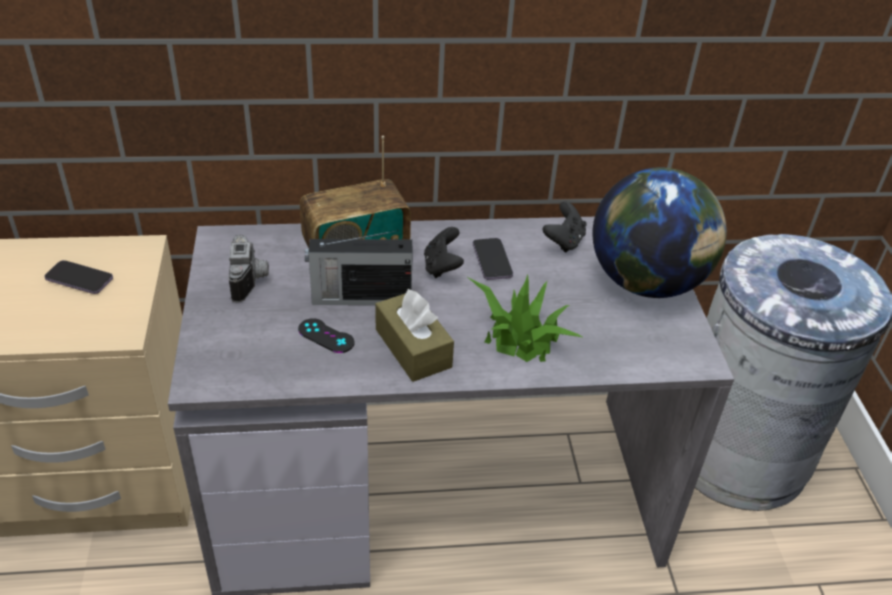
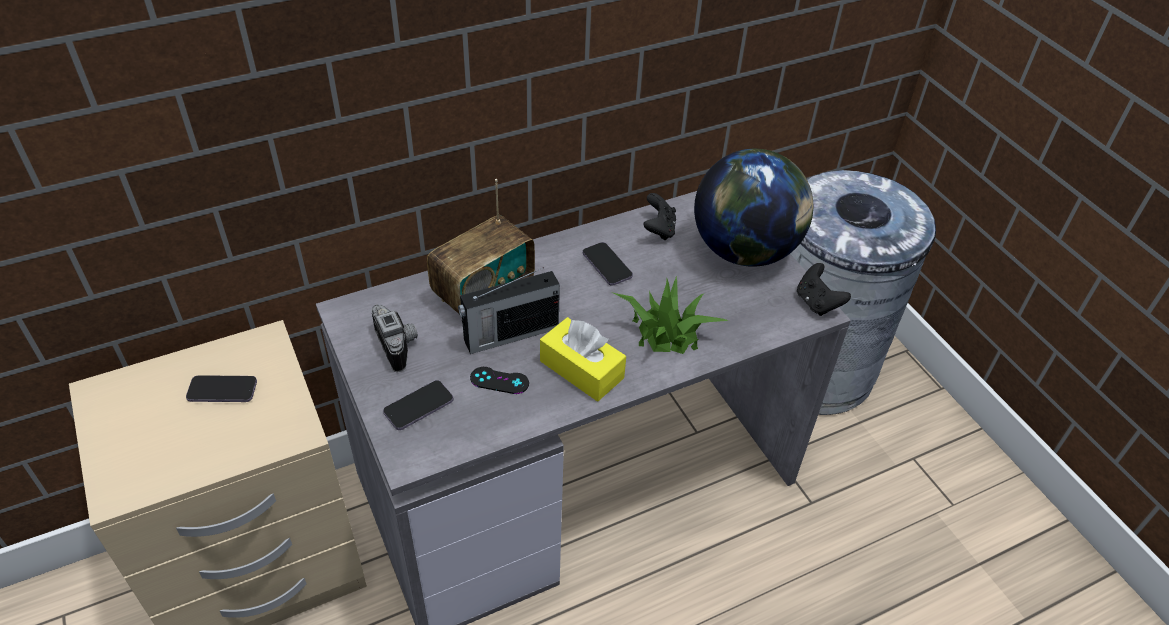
camera: 20 degrees left, 5 degrees up
brown tissue box [375,289,454,382] -> yellow tissue box [540,317,626,401]
black game controller [424,227,464,278] -> black game controller moved to [797,263,851,316]
none -> phone [383,380,453,430]

